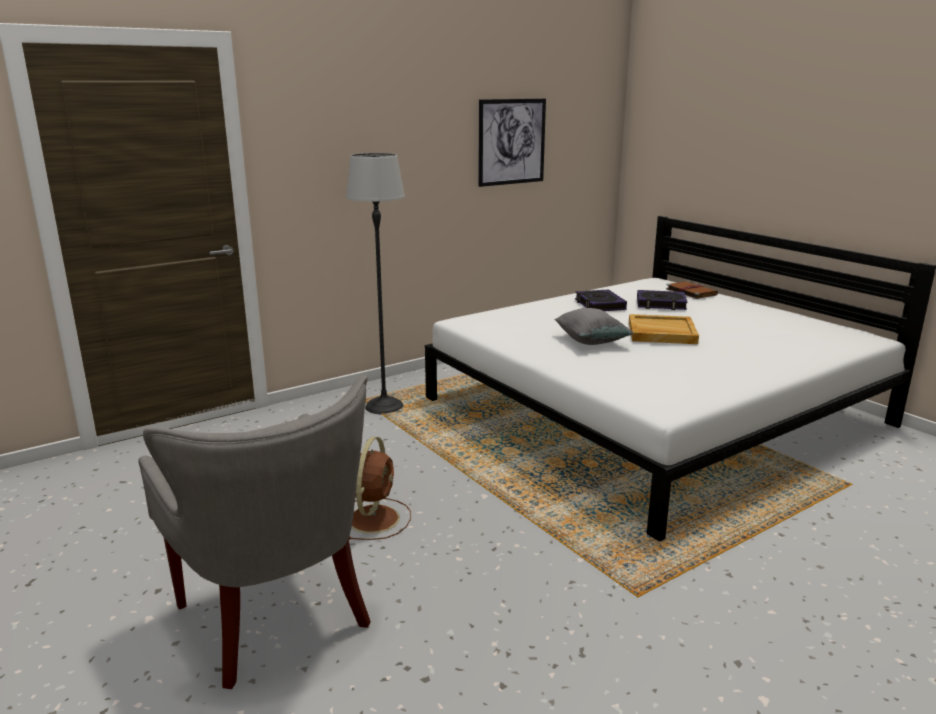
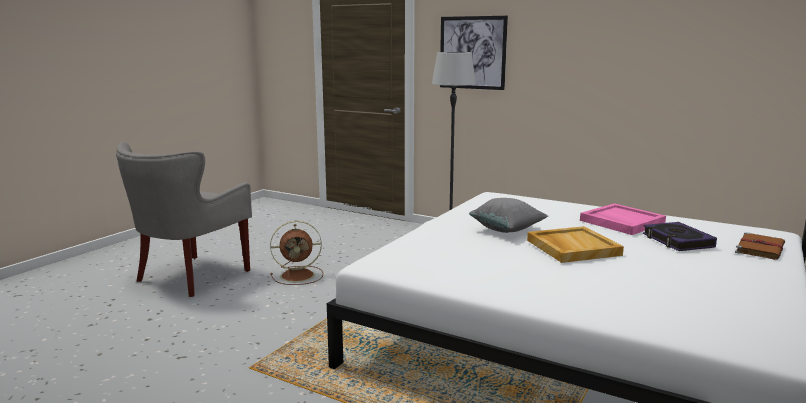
camera: 65 degrees right, 5 degrees down
picture [478,99,546,187] -> picture moved to [440,16,508,90]
book [575,289,627,311] -> pink tray [580,203,666,235]

